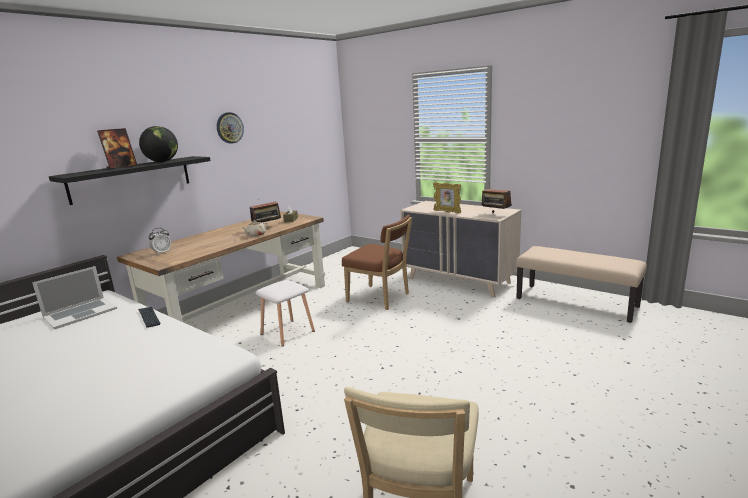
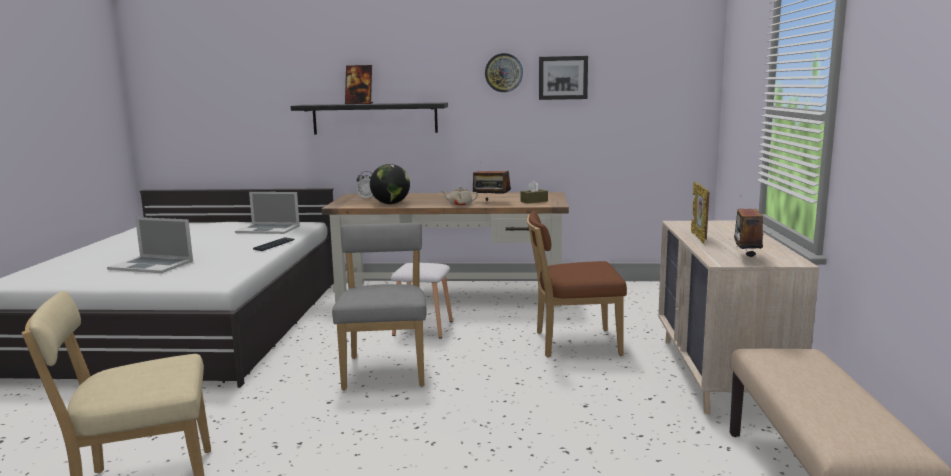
camera: 55 degrees right, 5 degrees down
globe [139,126,178,162] -> globe moved to [370,164,410,204]
brown chair [342,214,412,310] -> brown chair turned 90 degrees clockwise [527,211,627,357]
none -> laptop [107,217,193,273]
none -> grey chair [332,223,427,390]
none -> picture [539,56,588,100]

